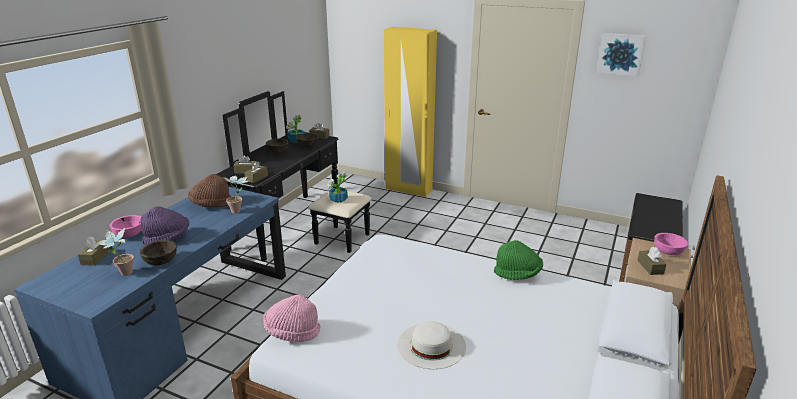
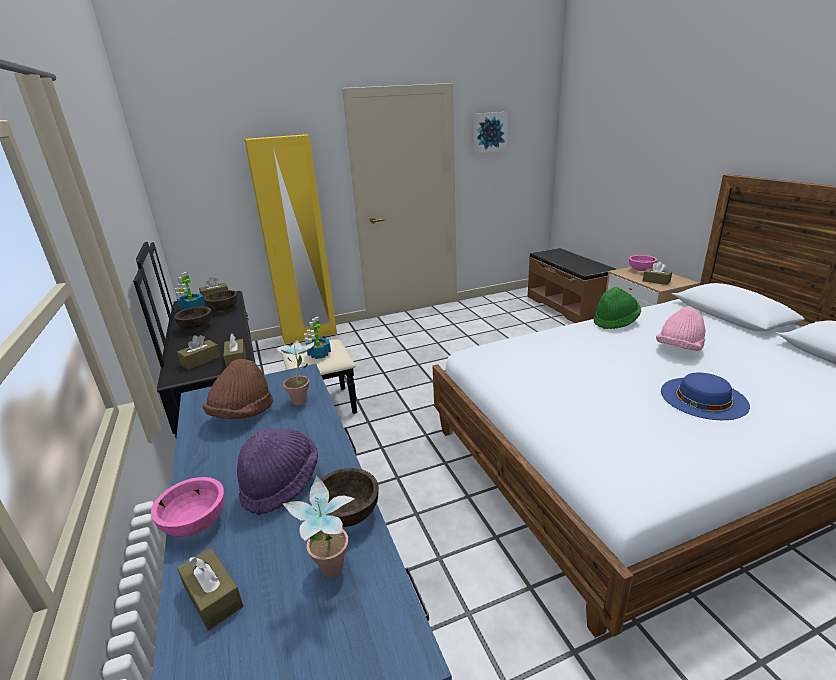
camera: 45 degrees left, 0 degrees up
pink hat [263,295,320,342] -> pink hat moved to [656,306,705,351]
white hat [397,321,466,369] -> blue hat [661,373,750,420]

